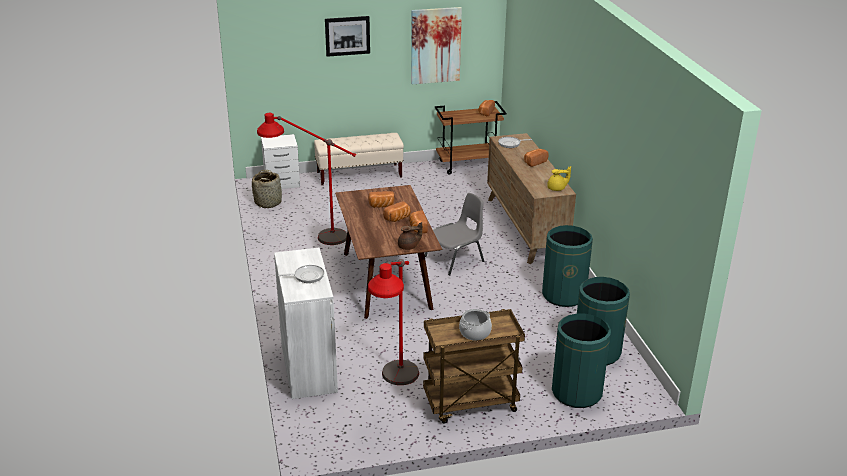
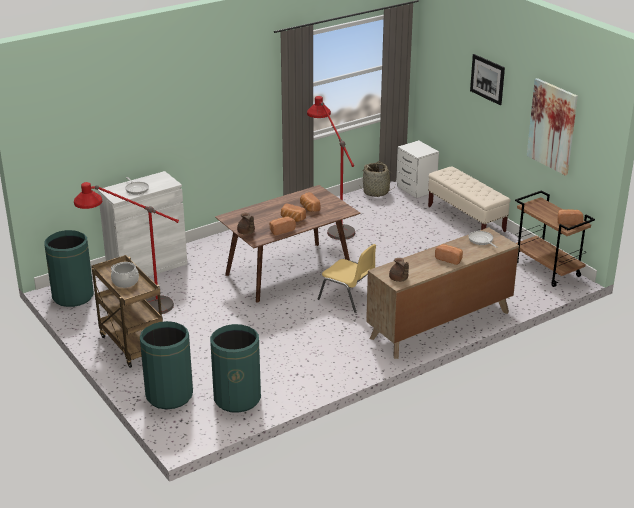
camera: 70 degrees right, 0 degrees up
grey chair [425,193,484,275] -> yellow chair [318,244,376,313]
green trash can [542,225,593,307] -> green trash can moved to [44,230,94,307]
yellow teapot [547,166,571,191] -> brown teapot [389,258,409,282]

